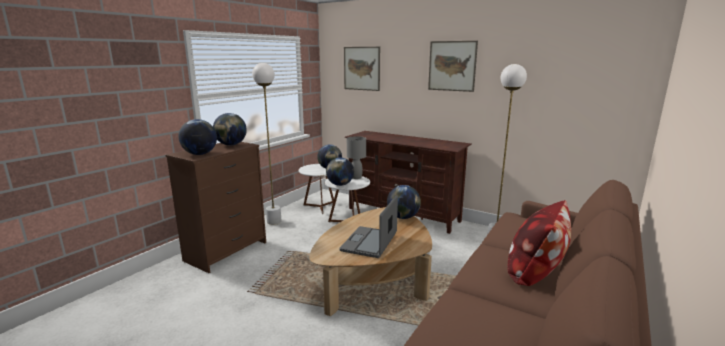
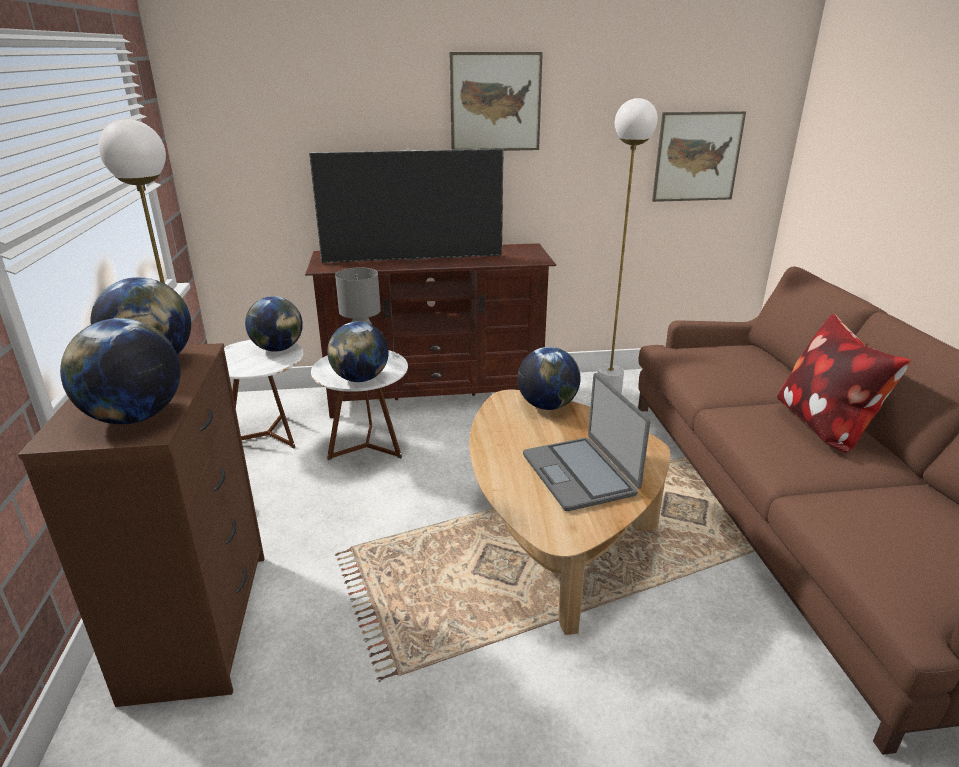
camera: 40 degrees left, 10 degrees up
picture [344,47,380,91] -> picture moved to [652,111,746,202]
none -> television [309,148,504,263]

